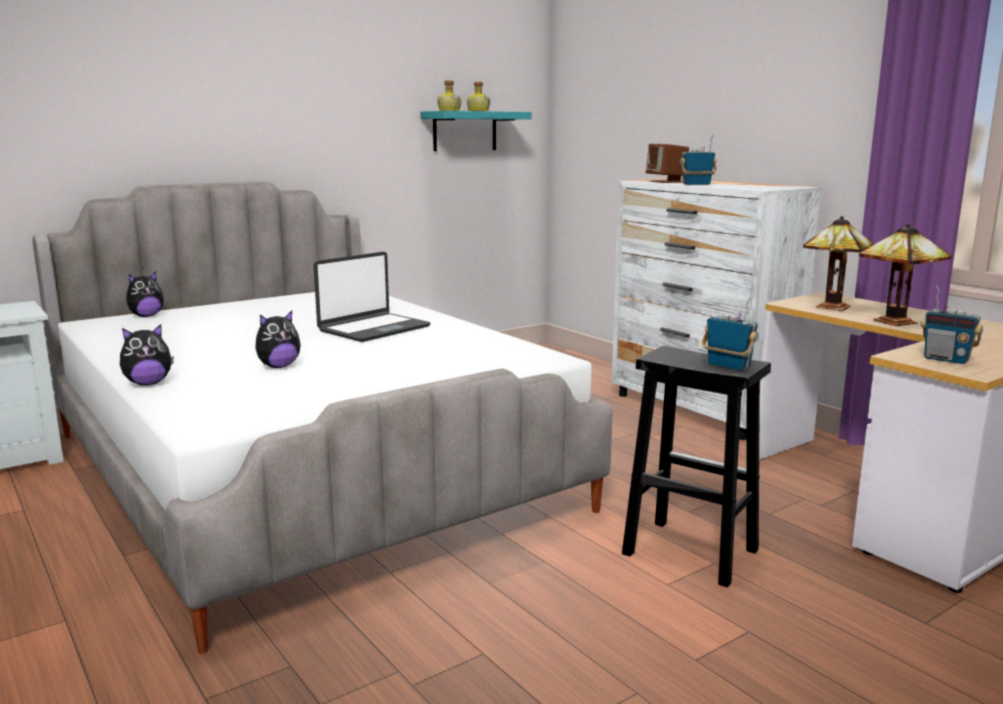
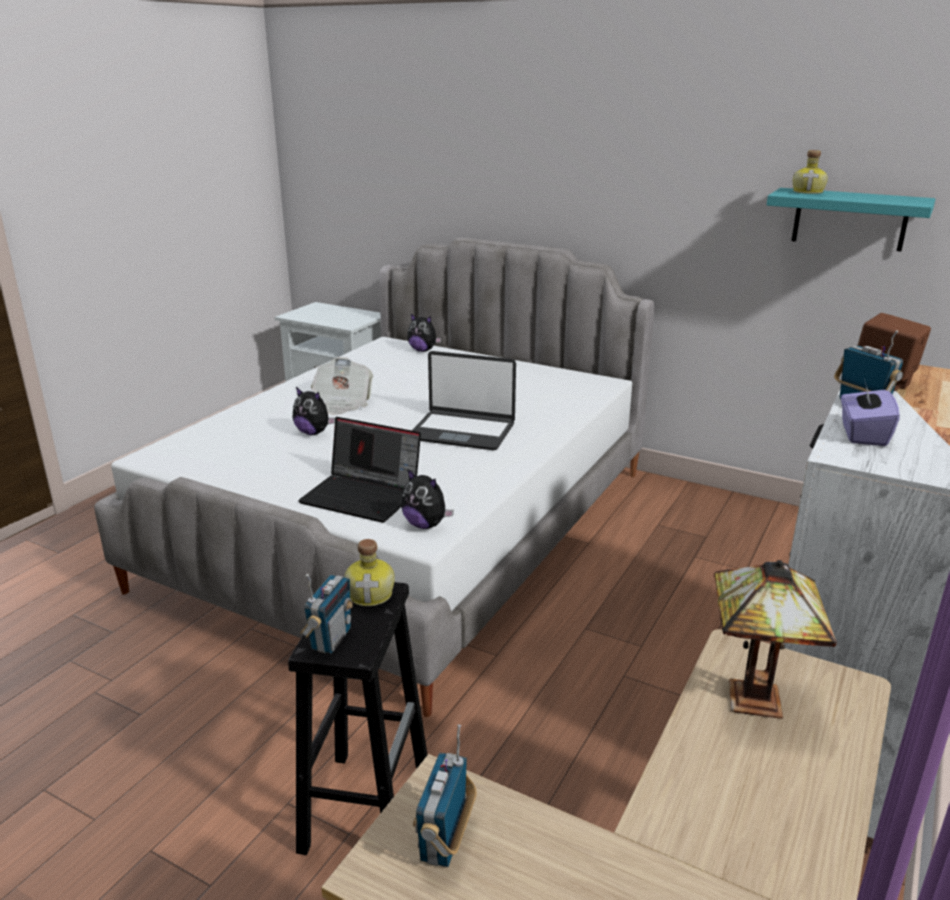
camera: 65 degrees right, 10 degrees up
plush toy [120,324,174,385] -> plush toy moved to [401,469,454,529]
bottle [467,82,490,111] -> bottle moved to [344,539,395,606]
table lamp [859,224,951,326] -> none
none -> laptop [298,417,421,523]
none -> newspaper [311,357,373,415]
none -> purple tissue box [841,382,900,446]

